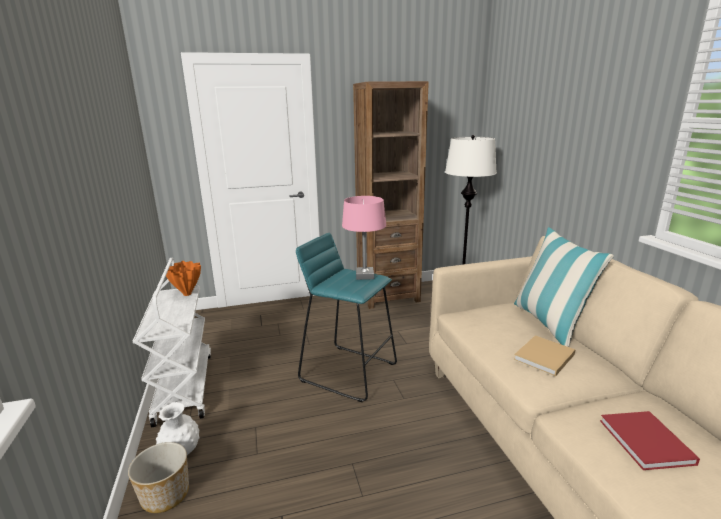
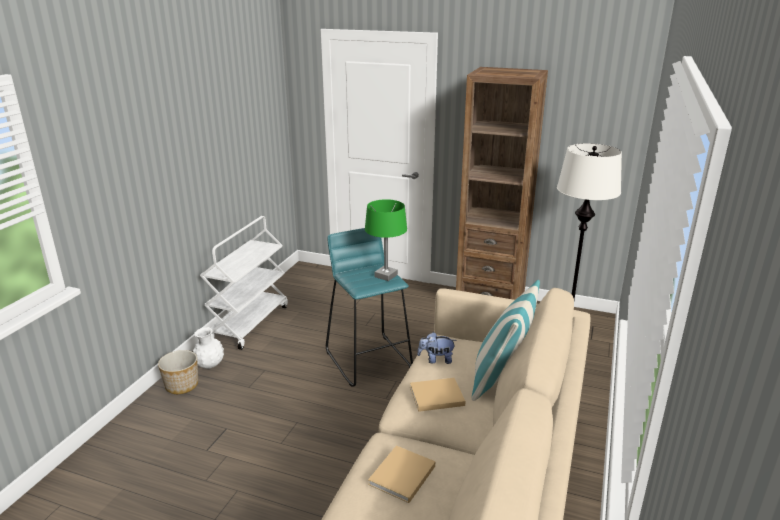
camera: 35 degrees right, 5 degrees up
orange vase [166,261,201,296] -> none
pink table lamp [342,196,386,280] -> green table lamp [365,199,407,281]
red book [600,411,700,470] -> beige book [368,446,435,503]
none -> plush toy [417,332,457,364]

